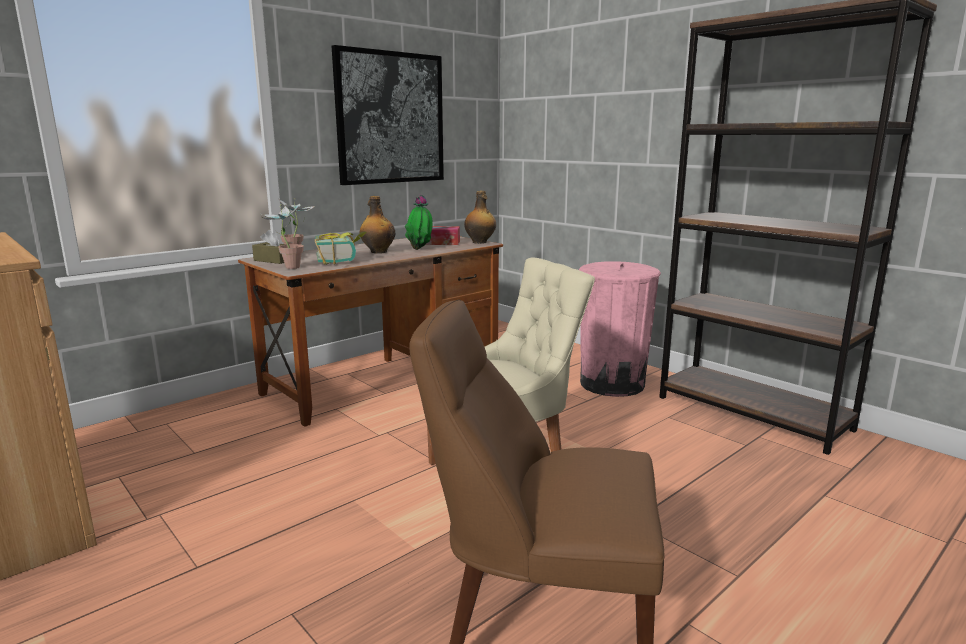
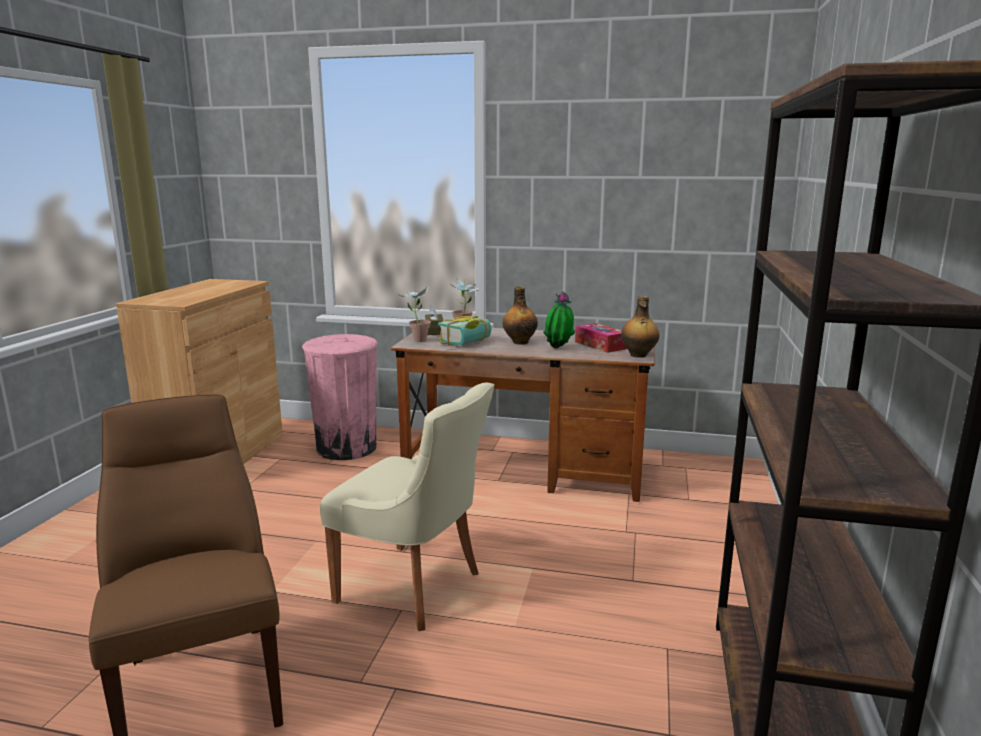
camera: 55 degrees right, 0 degrees up
picture [332,45,444,185] -> none
pink trash can [579,261,661,397] -> pink trash can moved to [302,334,378,460]

